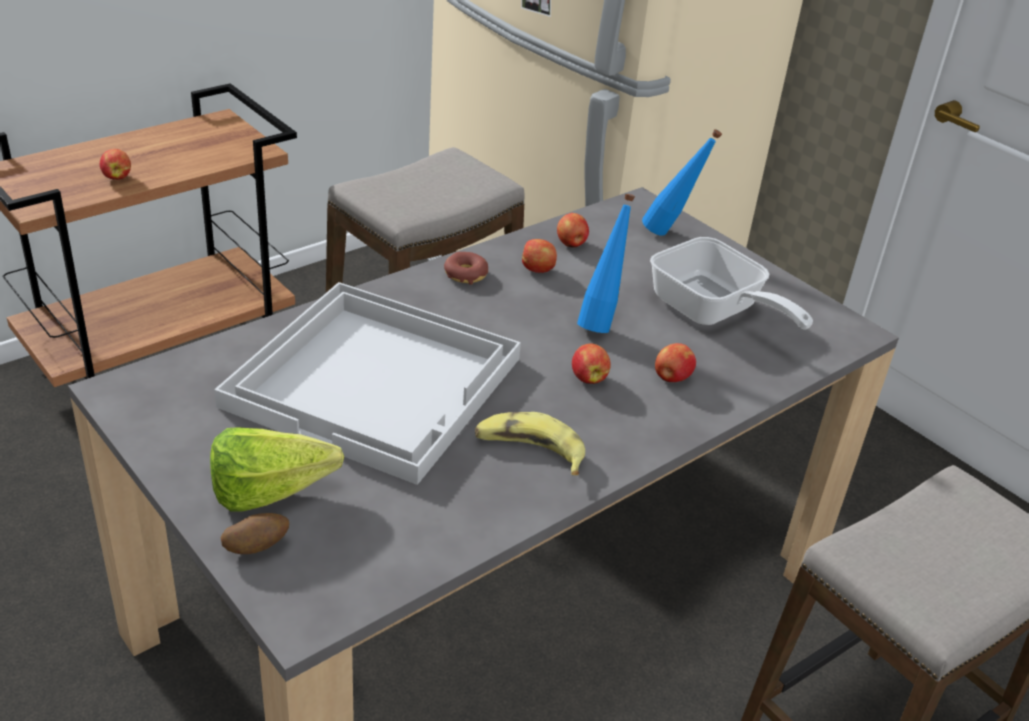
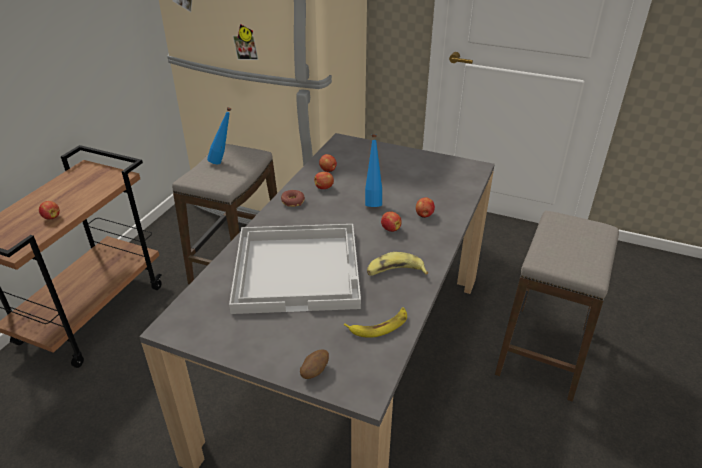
camera: 25 degrees left, 0 degrees up
lettuce [210,427,344,512] -> none
blue bottle [642,129,722,236] -> blue bottle moved to [207,107,231,164]
frying pan [650,237,813,330] -> none
none -> banana [344,307,407,338]

